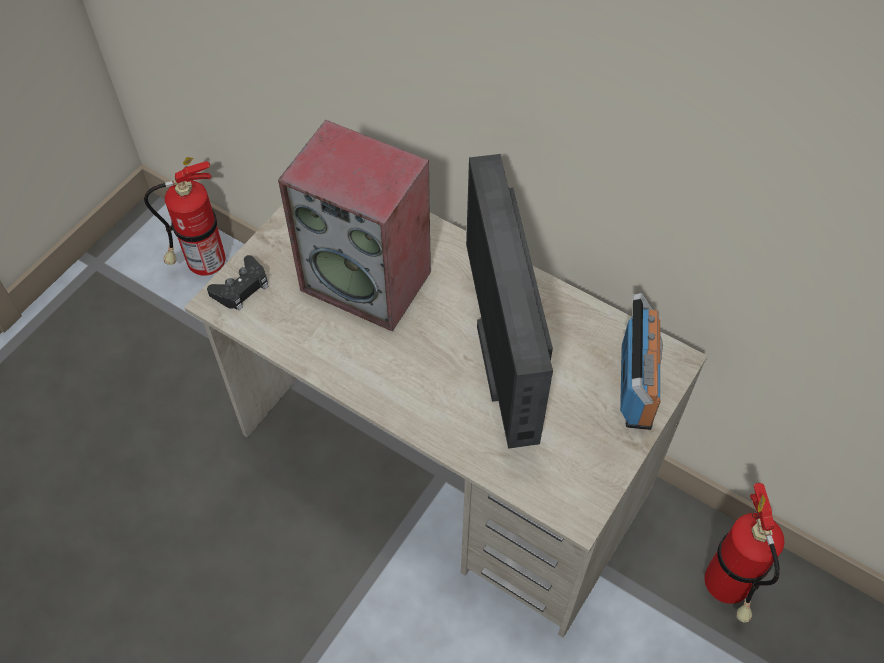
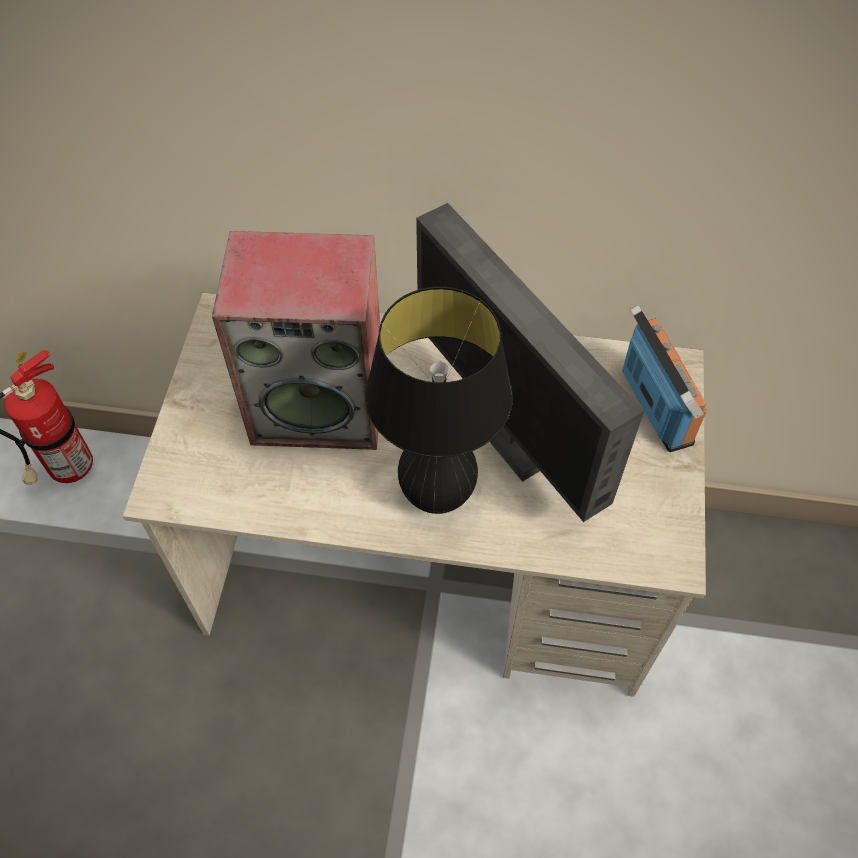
camera: 25 degrees left, 0 degrees up
black game controller [207,255,269,311] -> none
fire extinguisher [704,483,784,623] -> none
none -> black table lamp [365,287,513,514]

